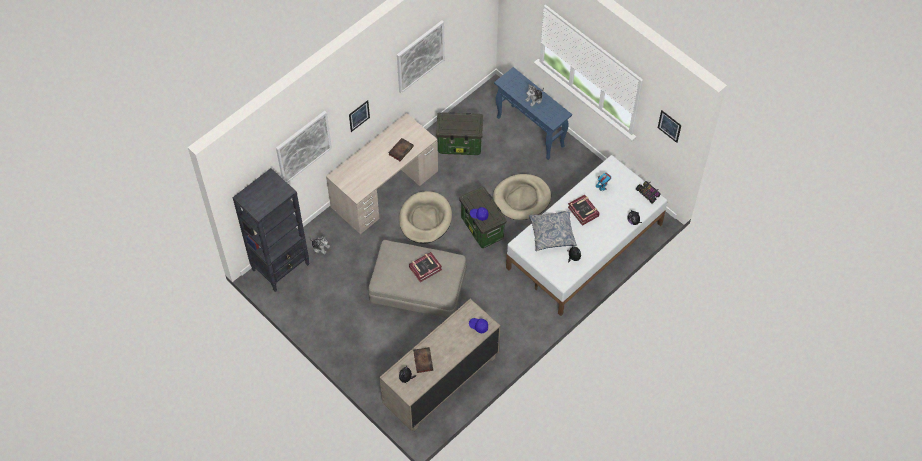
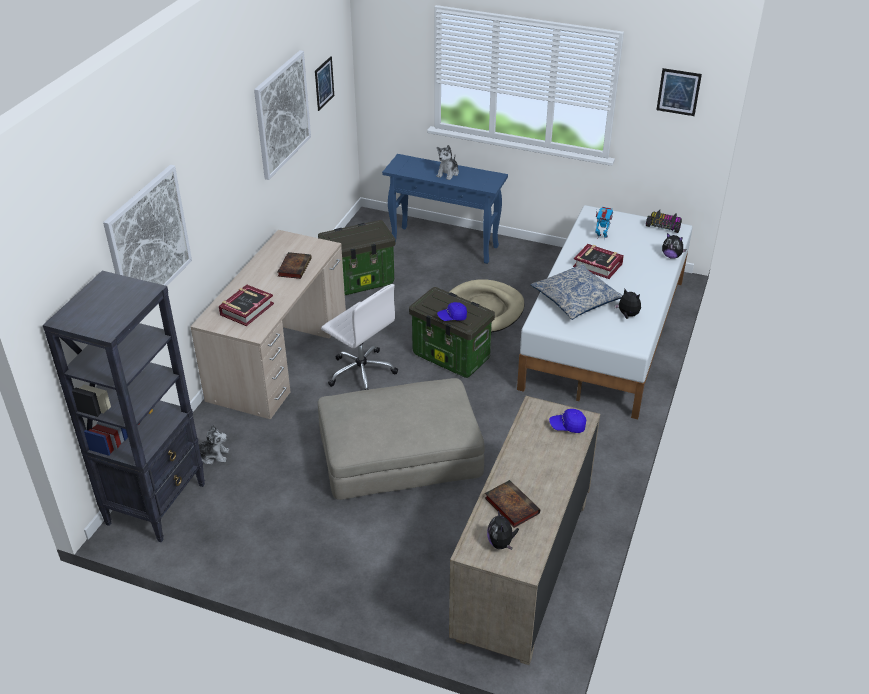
camera: 25 degrees left, 20 degrees down
picture [349,100,370,132] -> picture moved to [315,56,334,111]
beige dog bed [399,191,452,243] -> white office chair [321,284,398,390]
book [409,252,442,282] -> book moved to [219,285,274,326]

